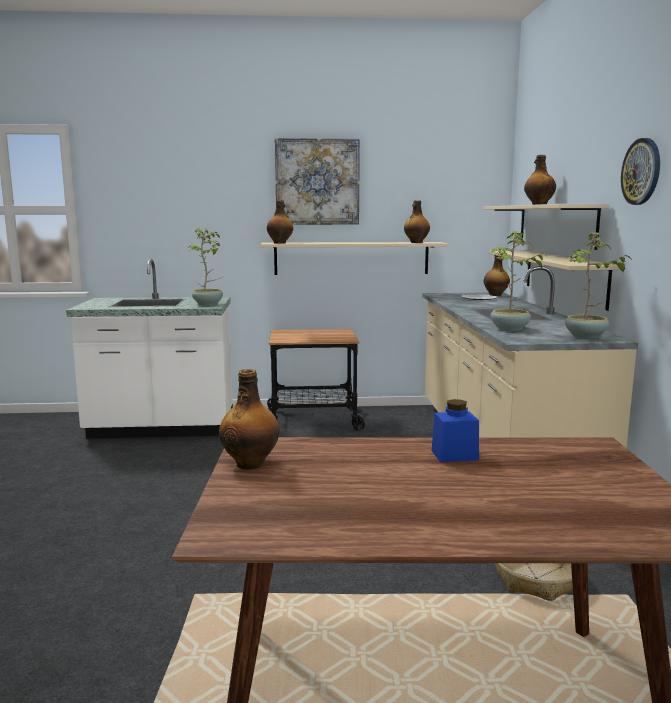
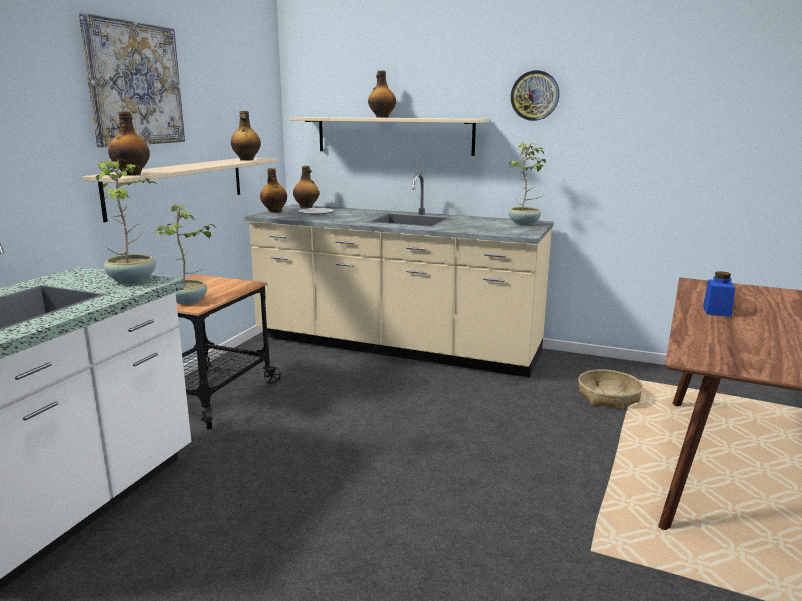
camera: 65 degrees left, 5 degrees up
bottle [219,369,280,470] -> bottle moved to [260,168,287,213]
beige shelf [489,250,621,311] -> none
potted plant [490,231,547,331] -> potted plant moved to [155,204,216,305]

